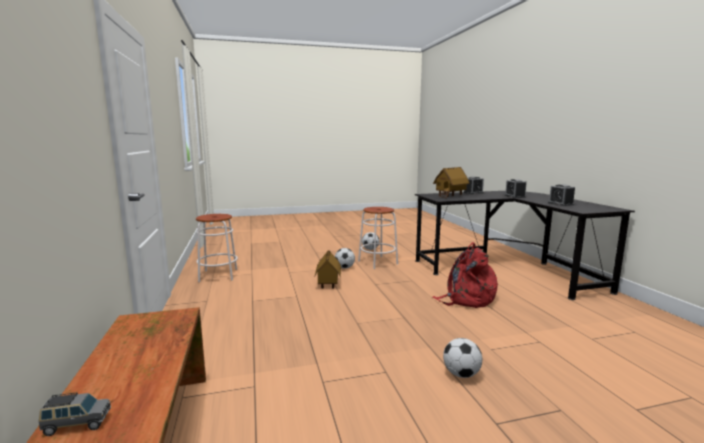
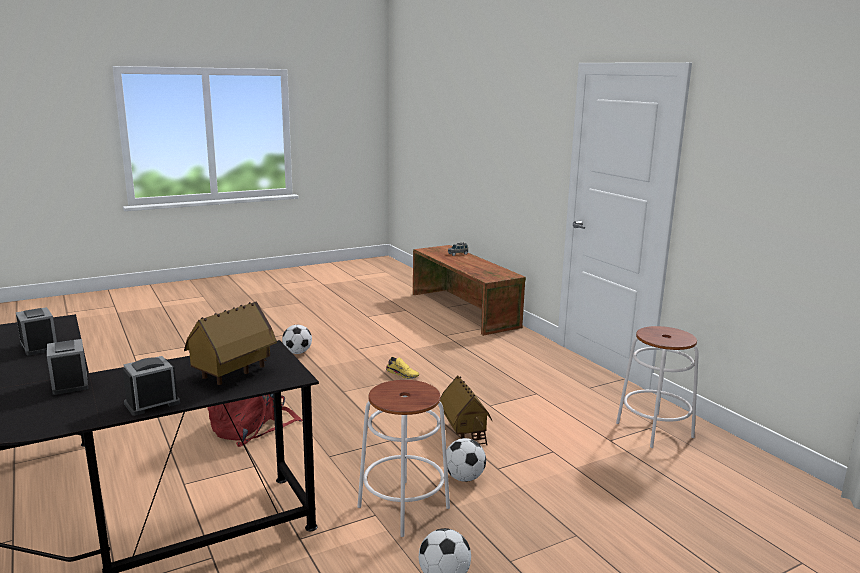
camera: 165 degrees right, 5 degrees up
none -> yellow shoe [386,357,419,379]

